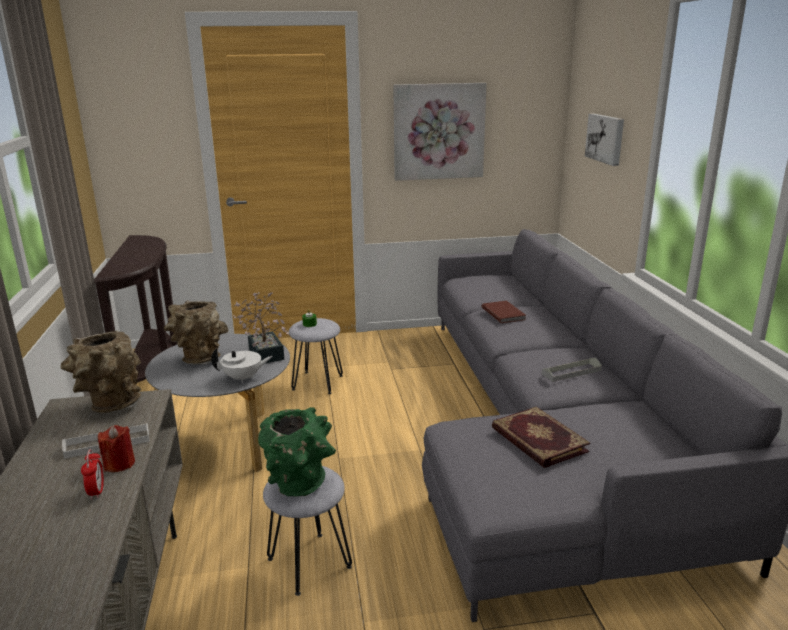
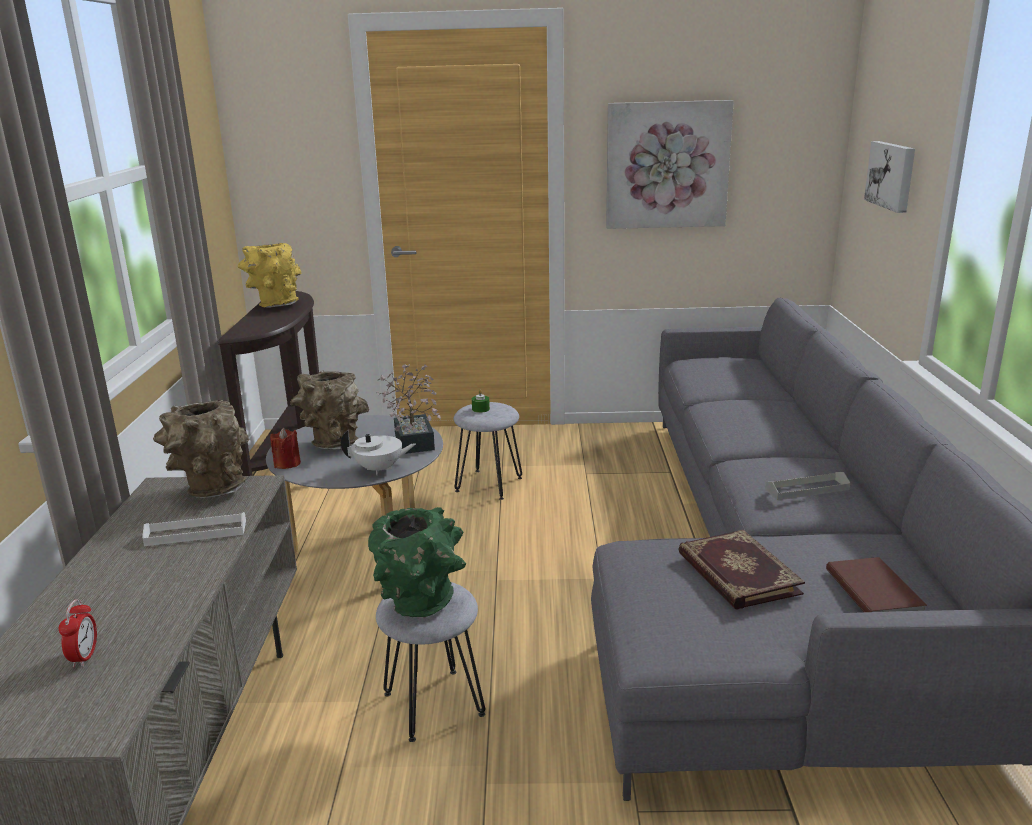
camera: 10 degrees right, 0 degrees up
alarm clock [81,449,104,500] -> alarm clock moved to [59,599,97,668]
red candle [98,425,135,472] -> red candle moved to [270,428,301,469]
brown book [481,301,526,323] -> brown book moved to [826,557,927,612]
none -> yellow vase [238,243,301,308]

